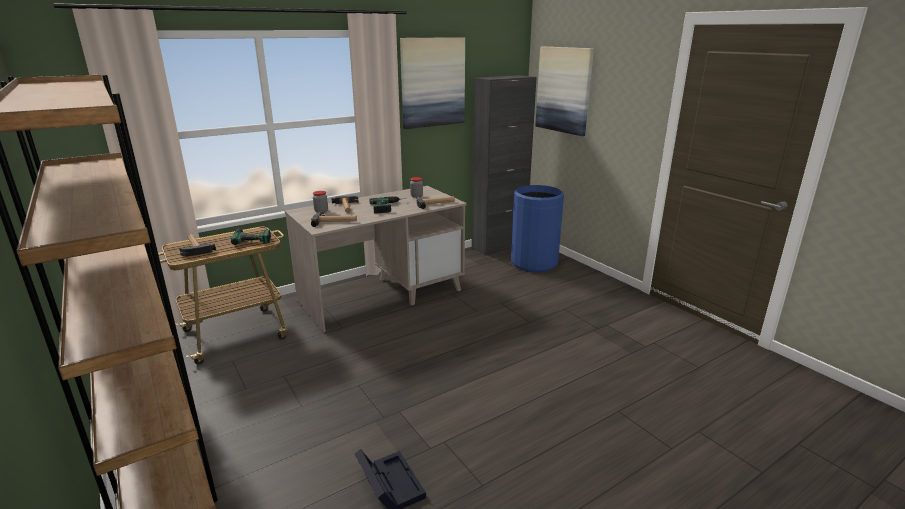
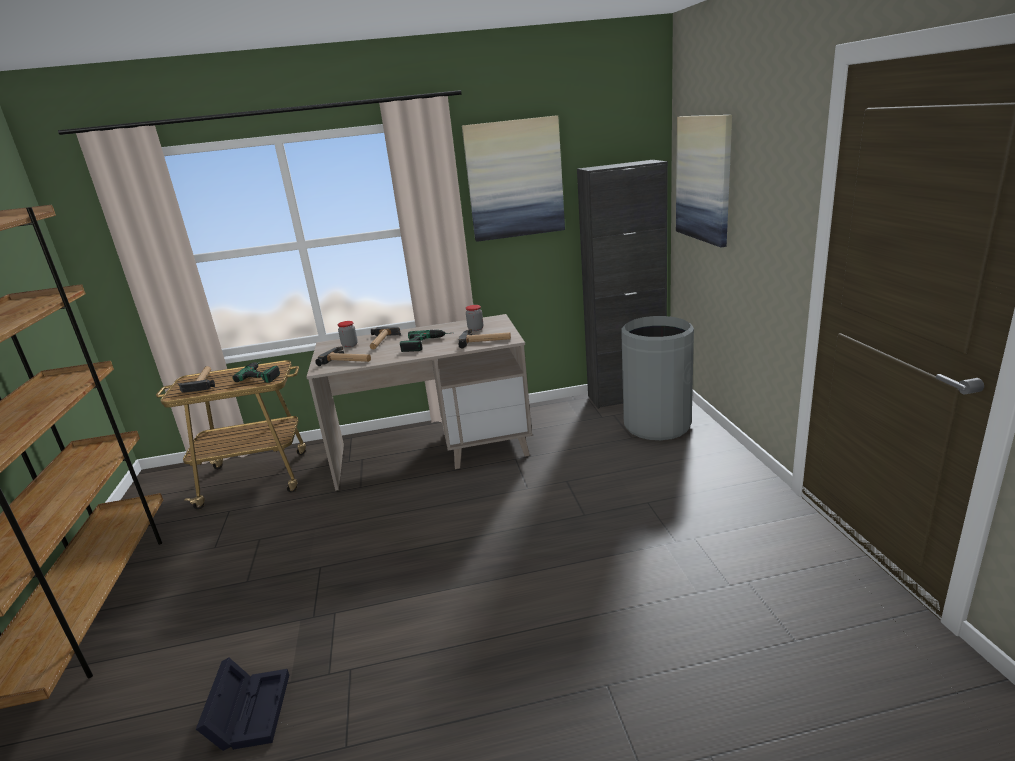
camera: 25 degrees right, 0 degrees up
blue trash can [511,185,564,272] -> grey trash can [621,316,694,440]

